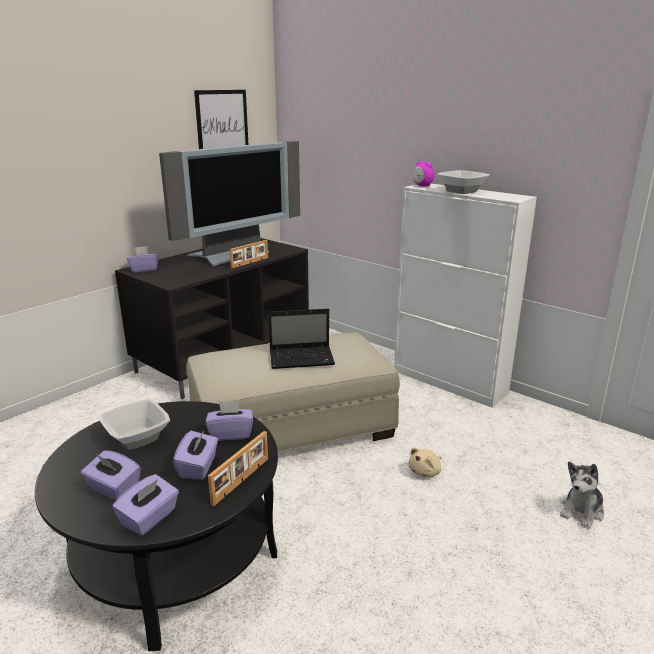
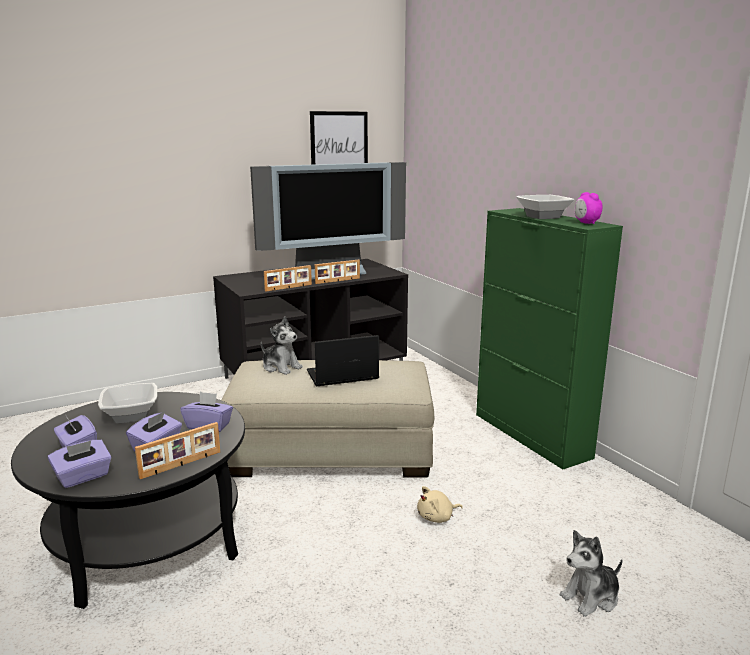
camera: 20 degrees right, 5 degrees down
purple tissue box [127,246,159,272] -> none
laptop [268,309,335,369] -> laptop turned 150 degrees clockwise [307,335,379,387]
white cabinet [394,184,537,408] -> green cabinet [476,208,623,469]
alarm clock [413,161,434,187] -> alarm clock moved to [575,192,602,224]
none -> plush toy [261,316,303,375]
none -> picture frame [264,265,312,292]

